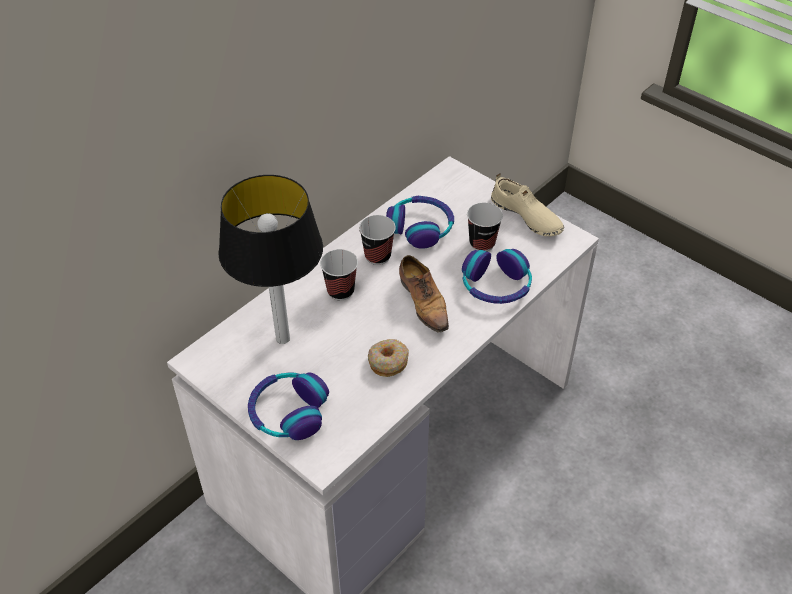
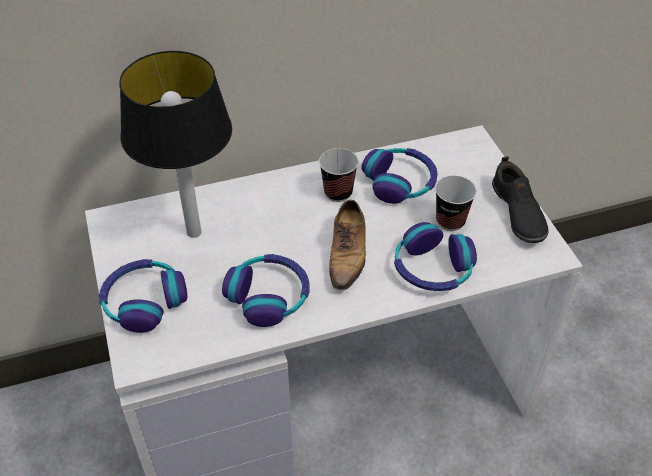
camera: 30 degrees right, 0 degrees up
cup [320,249,358,301] -> none
donut [368,339,409,377] -> headphones [222,254,309,327]
beige shoe [491,173,564,236] -> black shoe [492,156,549,243]

